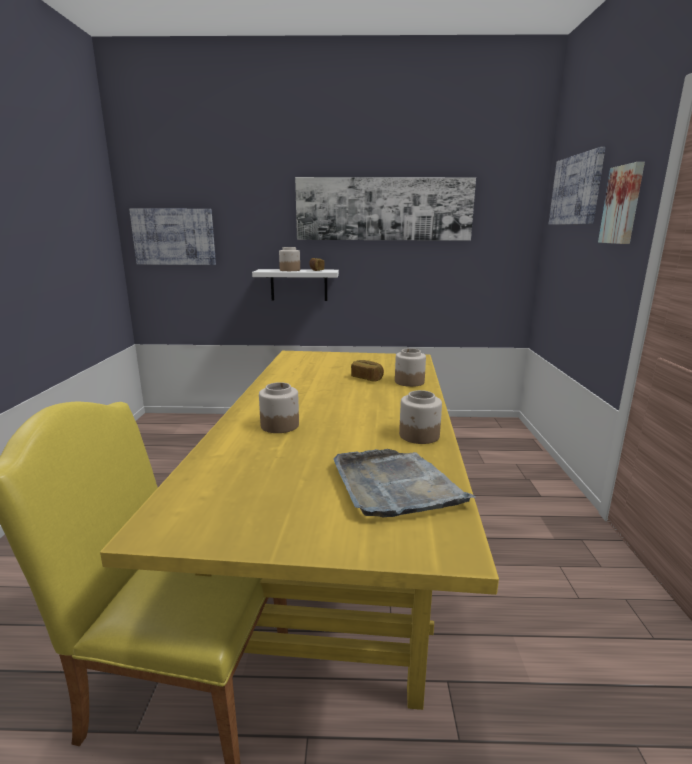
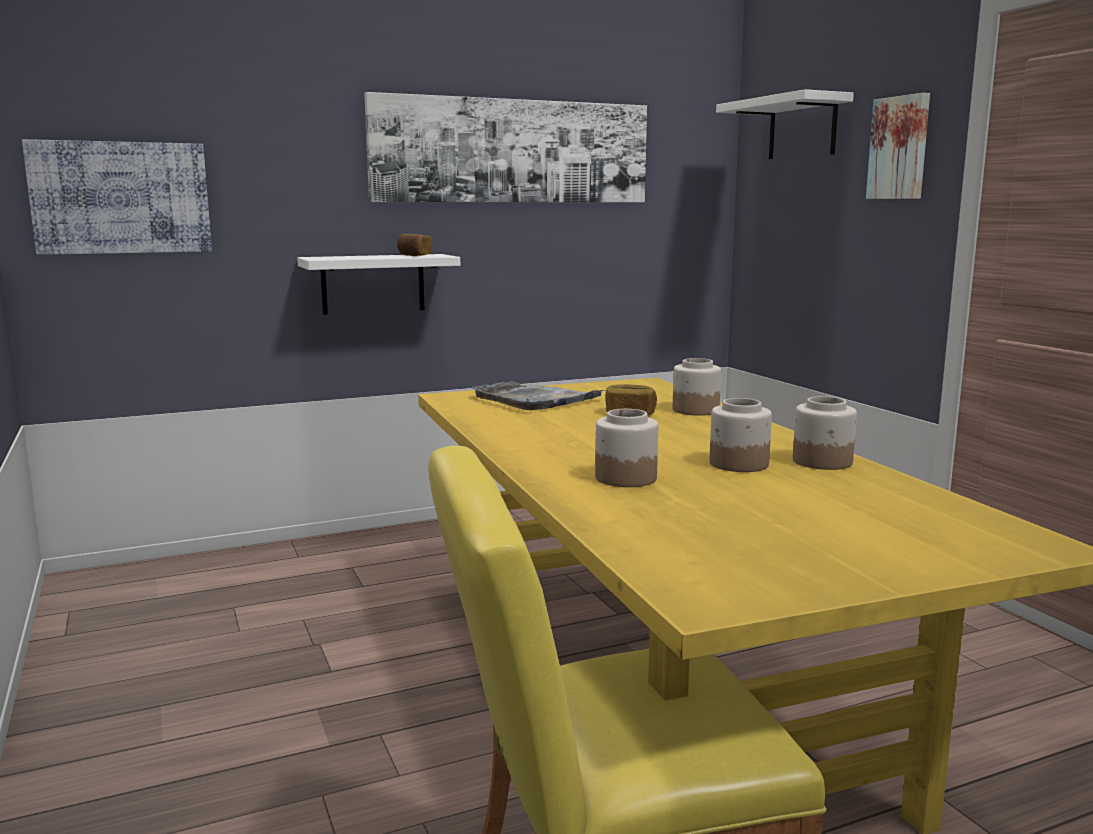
camera: 25 degrees left, 5 degrees down
jar [279,247,300,271] -> jar moved to [710,398,772,472]
grey tray [333,449,476,517] -> grey tray moved to [472,381,606,410]
picture [549,147,605,225] -> white shelf [716,89,854,159]

